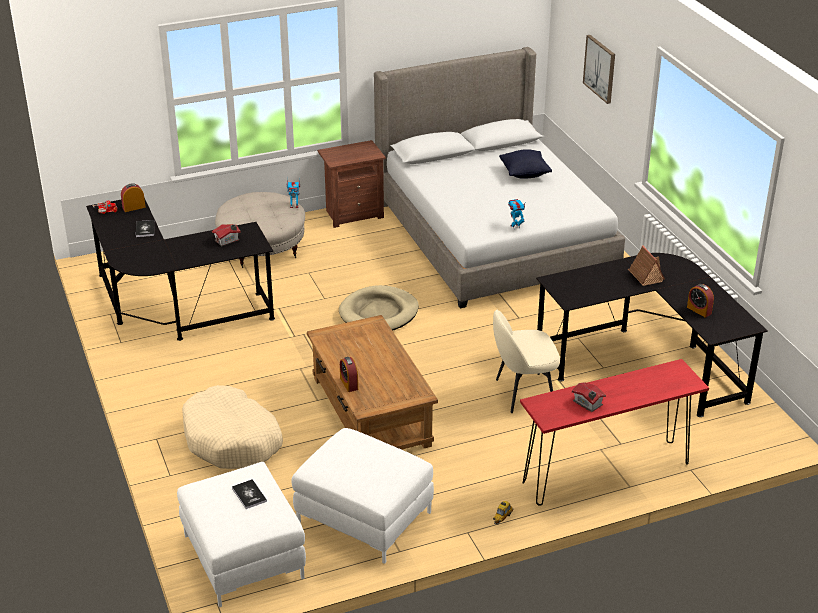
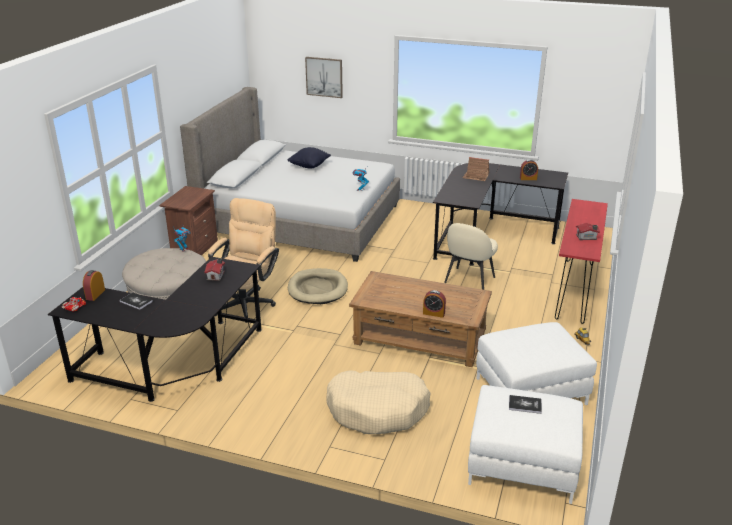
camera: 50 degrees left, 5 degrees down
none -> beige office chair [208,198,279,323]

